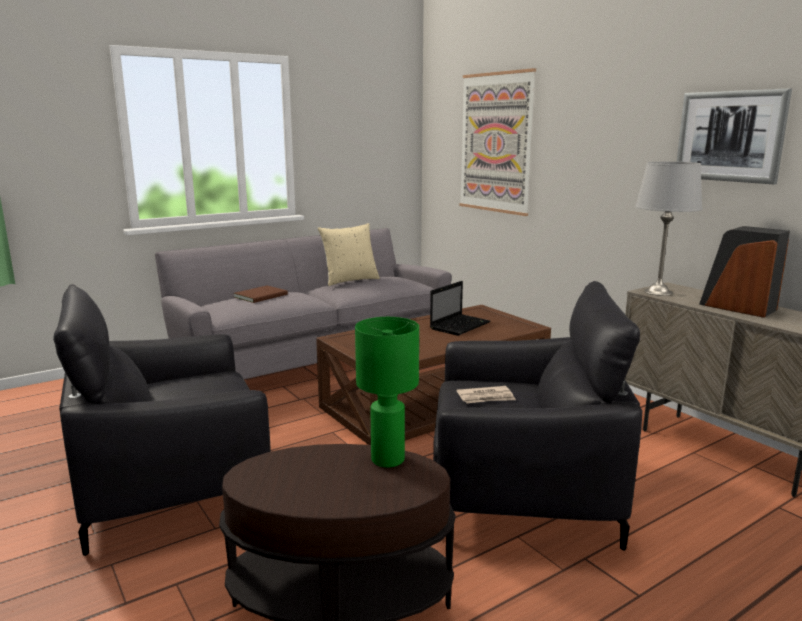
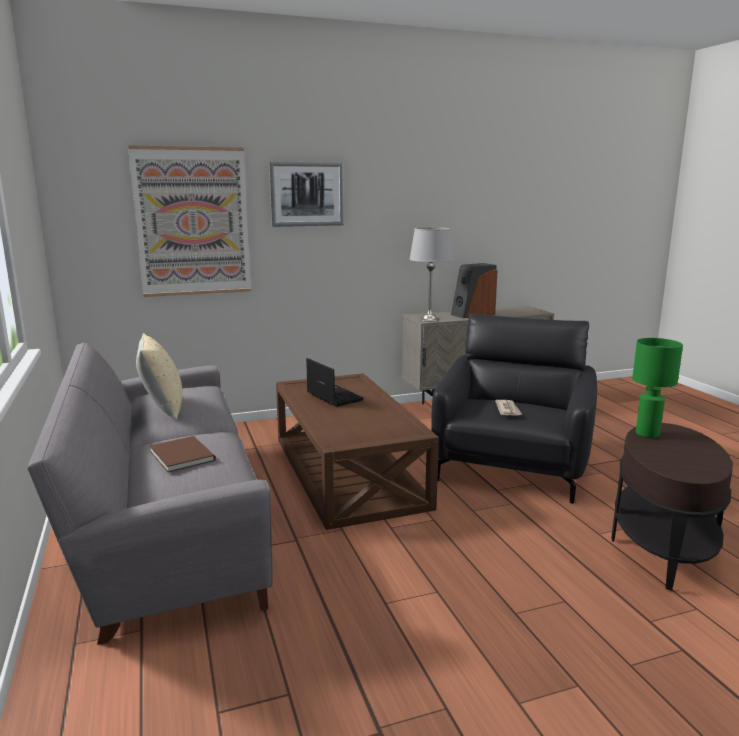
camera: 75 degrees left, 0 degrees up
black armchair [53,284,271,556] -> none
picture [677,88,792,184] -> picture moved to [269,161,344,227]

